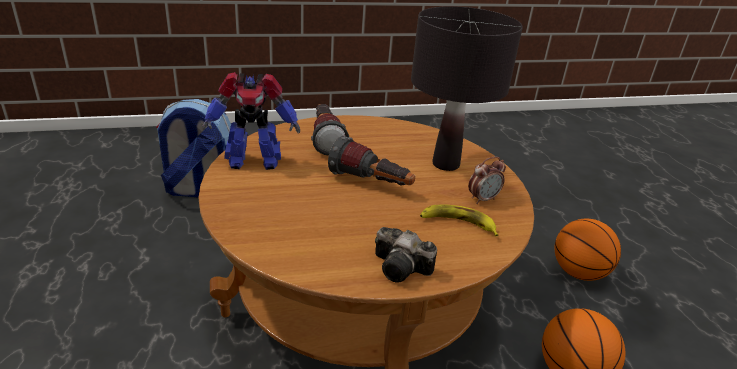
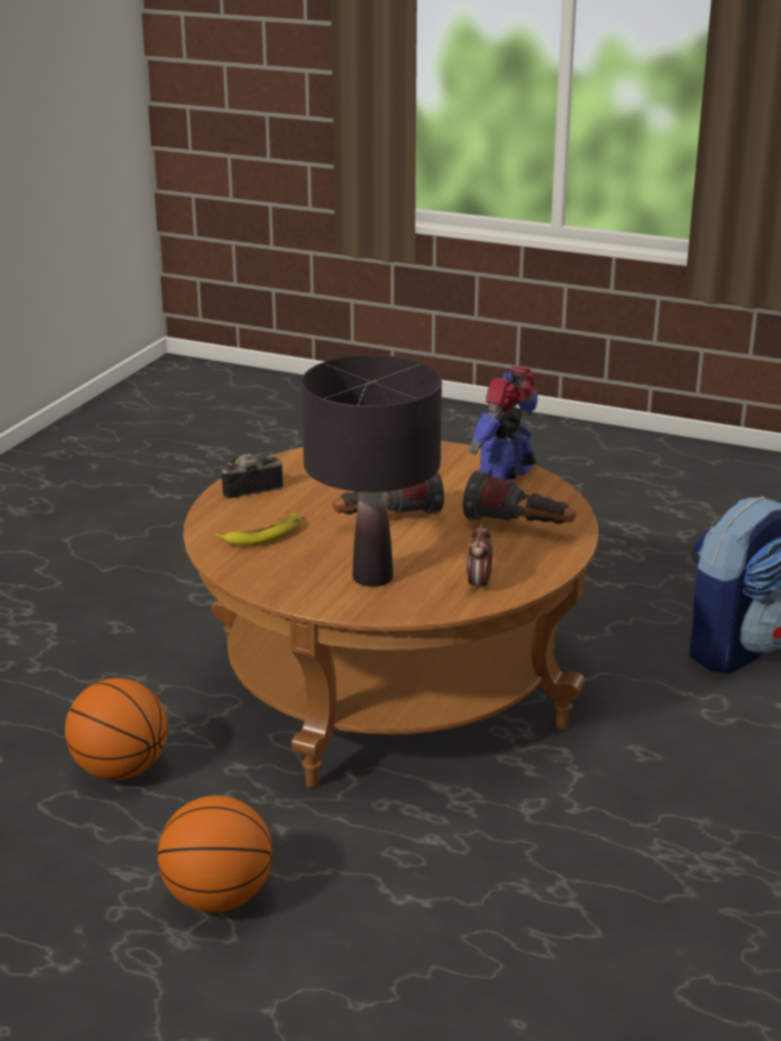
camera: 130 degrees right, 5 degrees down
alarm clock [468,157,506,204] -> alarm clock moved to [467,523,492,592]

